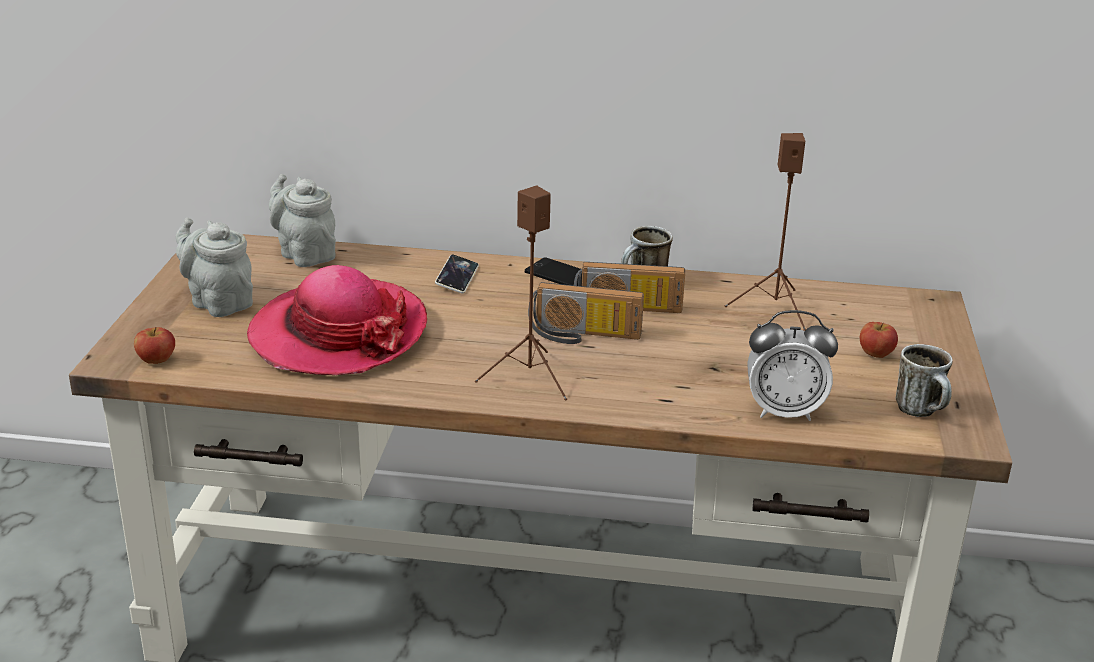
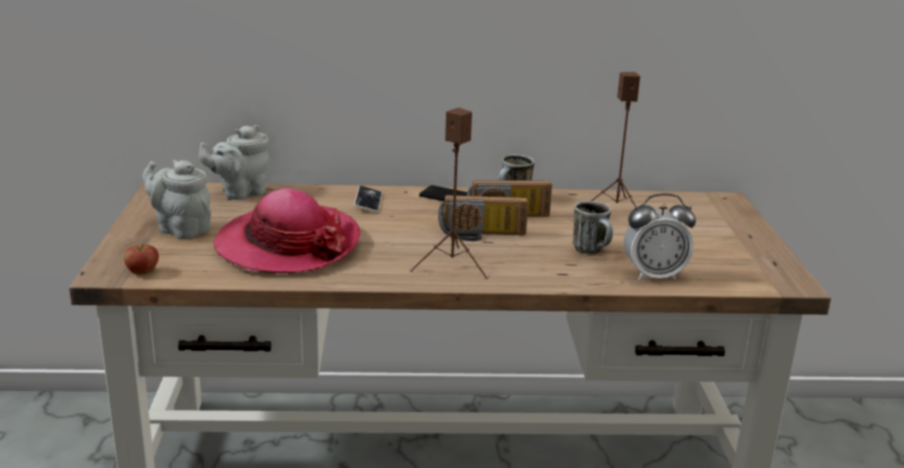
camera: 10 degrees left, 5 degrees down
grey teapot [269,174,336,267] -> grey teapot turned 75 degrees counterclockwise [199,125,270,200]
apple [860,322,898,358] -> none
mug [895,344,953,417] -> mug moved to [573,201,613,254]

